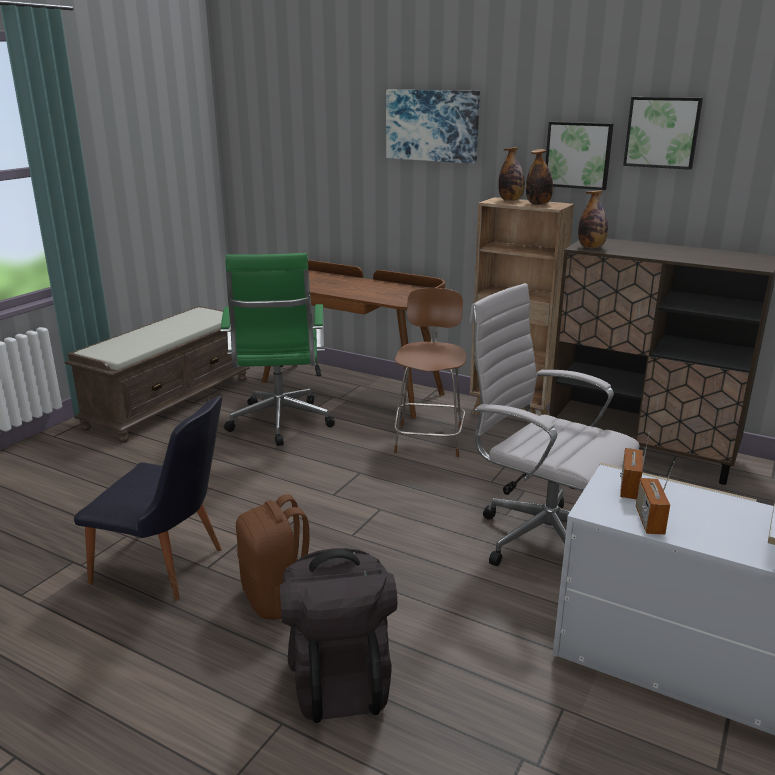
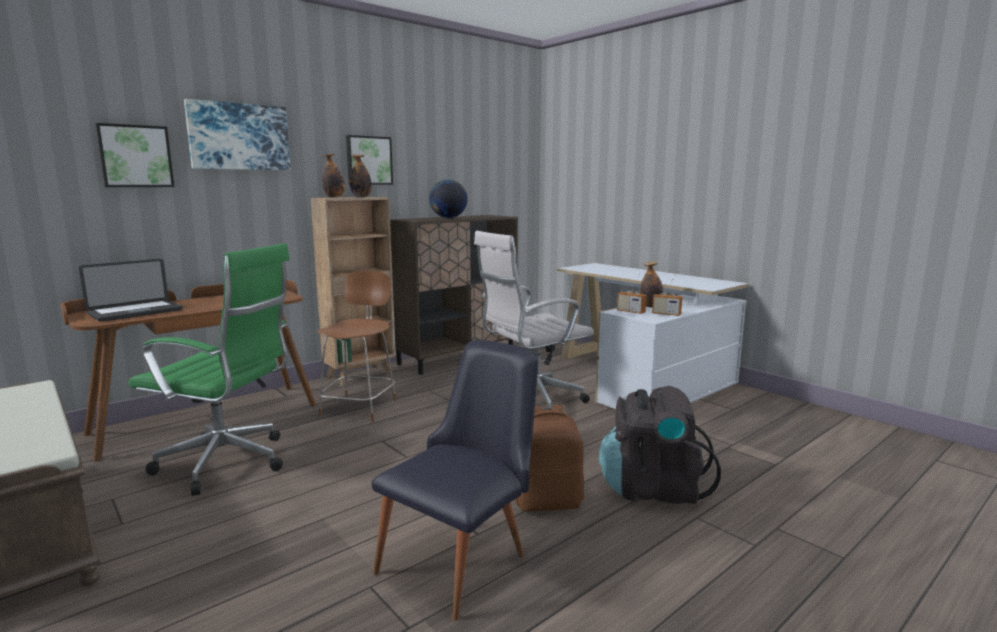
camera: 70 degrees left, 10 degrees down
brown chair [394,288,466,457] -> brown chair turned 75 degrees clockwise [318,271,396,421]
bottle [578,190,608,248] -> bottle moved to [640,262,664,308]
picture [623,97,703,170] -> picture moved to [95,123,174,187]
none -> laptop [79,259,183,322]
none -> globe [429,179,467,218]

